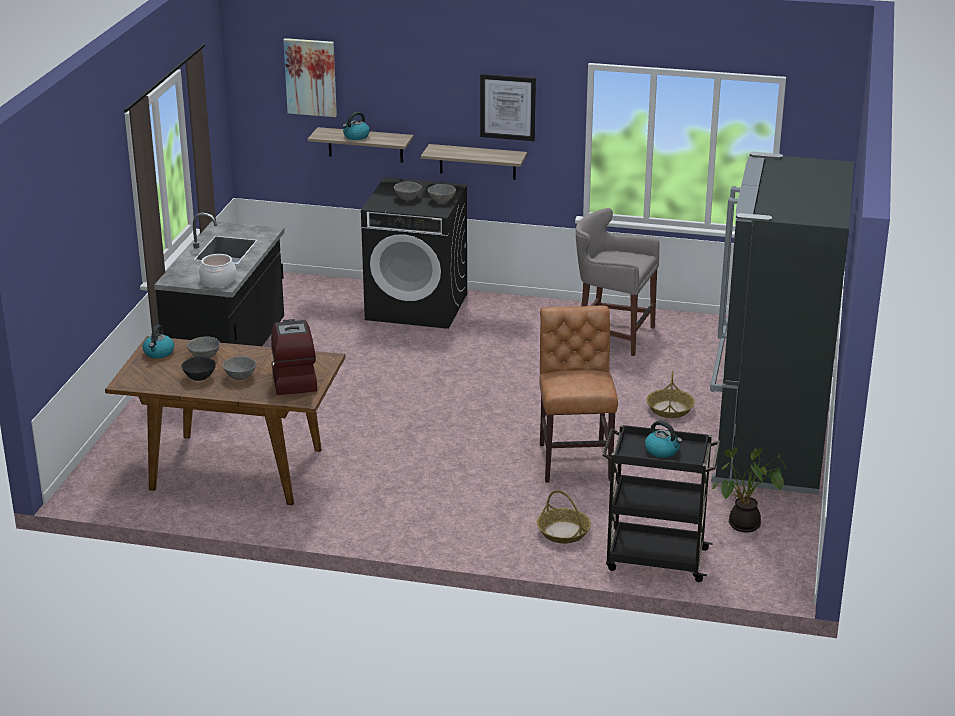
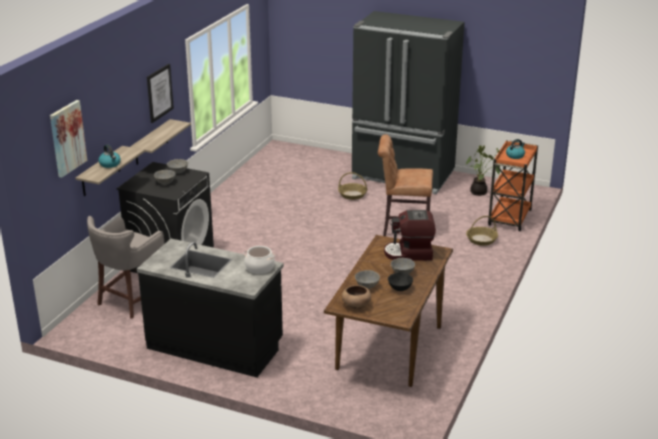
camera: 80 degrees left, 0 degrees up
kettle [143,325,174,358] -> brown bowl [342,285,371,309]
grey stool [576,208,659,356] -> grey stool moved to [87,216,165,319]
black cart [602,424,721,582] -> orange cart [488,140,538,231]

